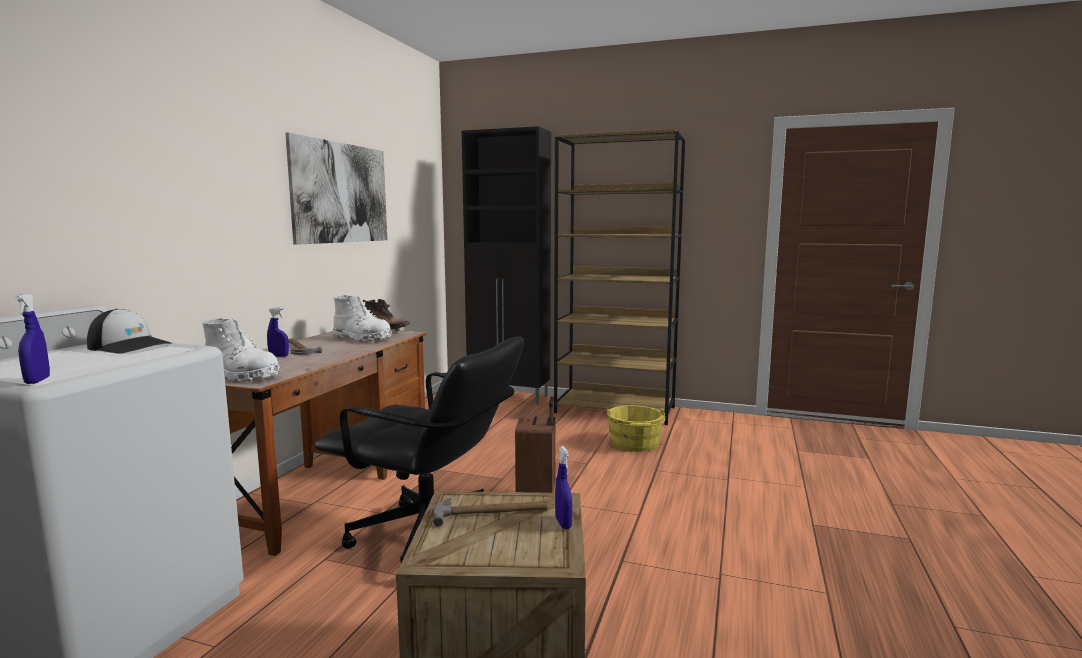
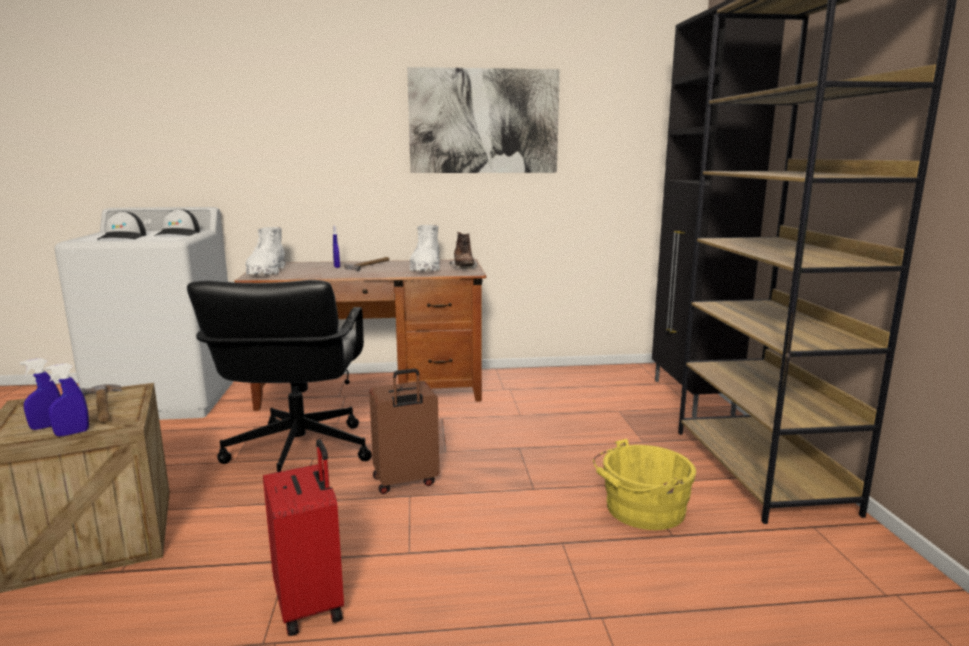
camera: 65 degrees right, 5 degrees up
blue spray bottle [15,293,50,384] -> blue spray bottle moved to [20,358,61,430]
none -> cap [97,211,146,240]
none -> red suitcase [263,439,344,636]

